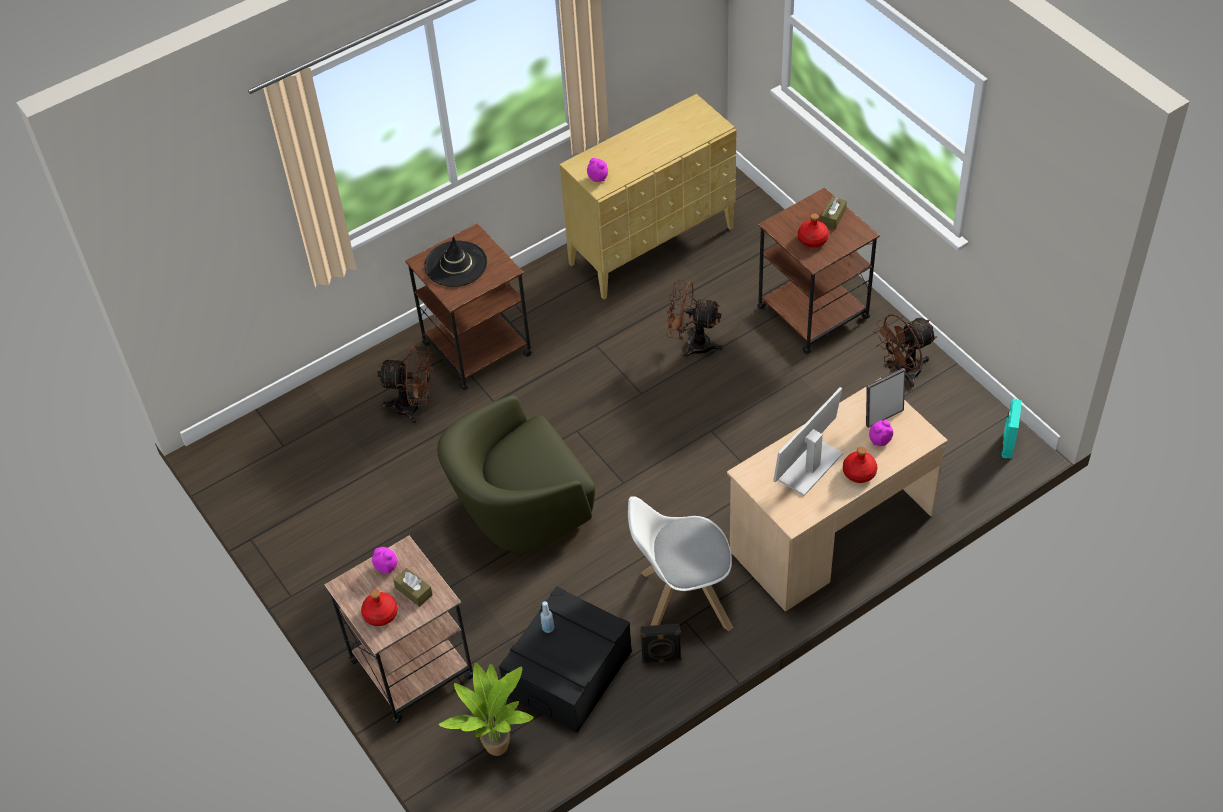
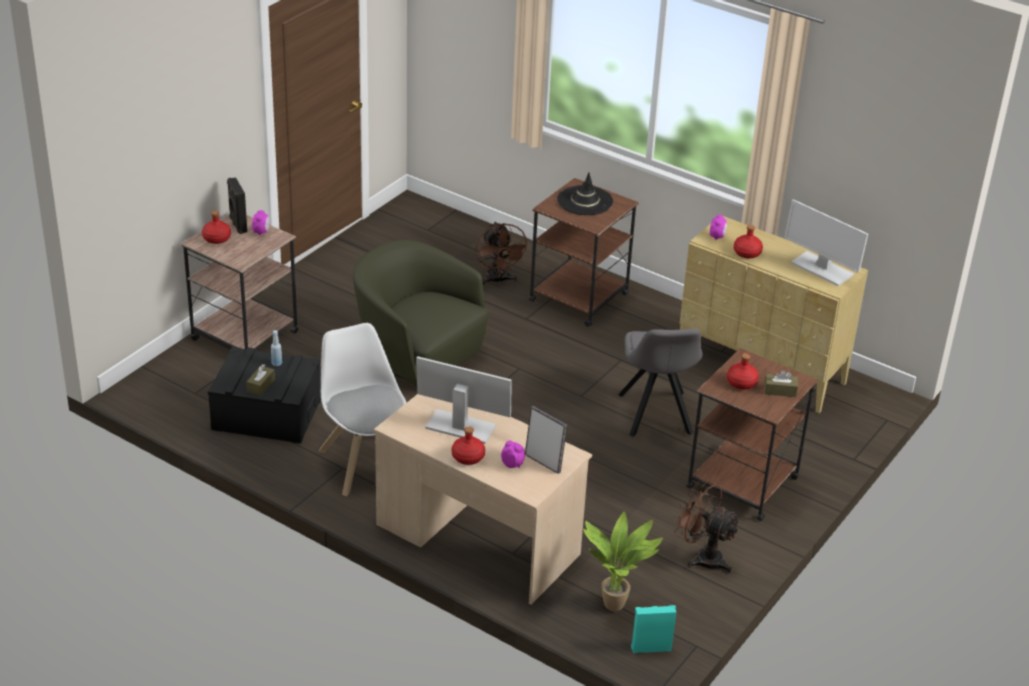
camera: 65 degrees right, 15 degrees down
brown tissue box [393,568,433,607] -> brown tissue box moved to [246,364,275,396]
potted plant [439,663,534,756] -> potted plant moved to [583,512,663,612]
black speaker [640,624,681,663] -> black speaker moved to [227,177,247,234]
brown fan [665,280,723,359] -> grey chair [618,328,703,437]
none -> red bottle [734,225,763,258]
none -> monitor [784,199,868,286]

